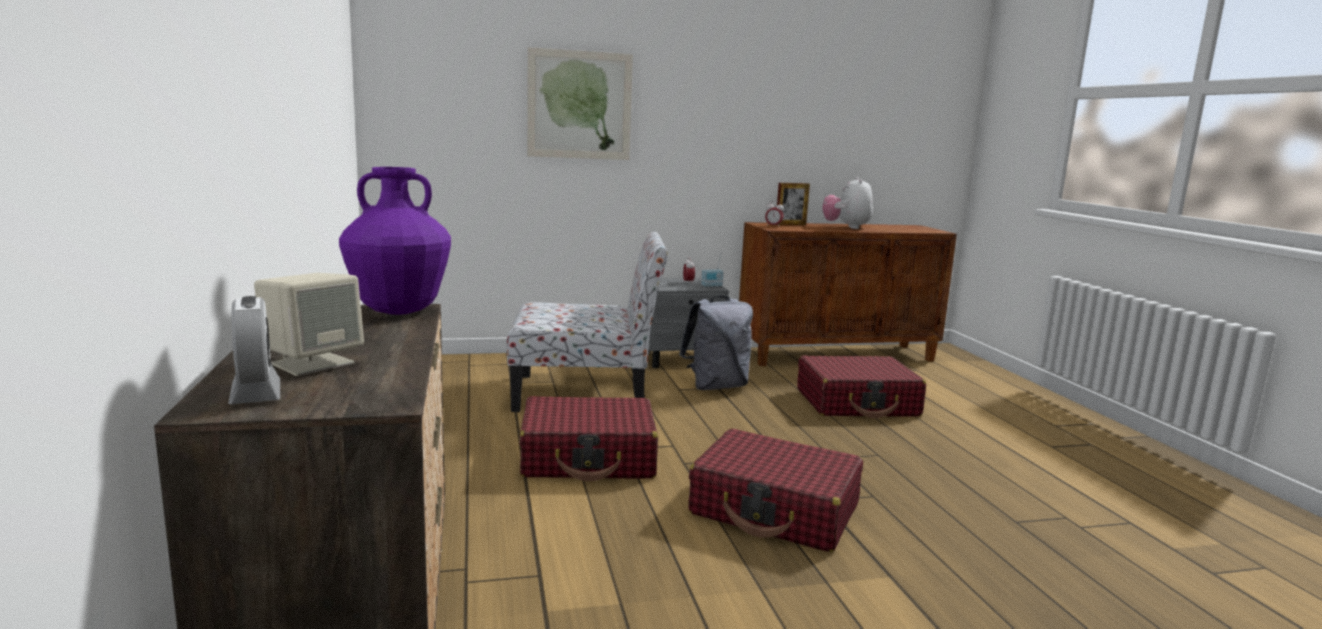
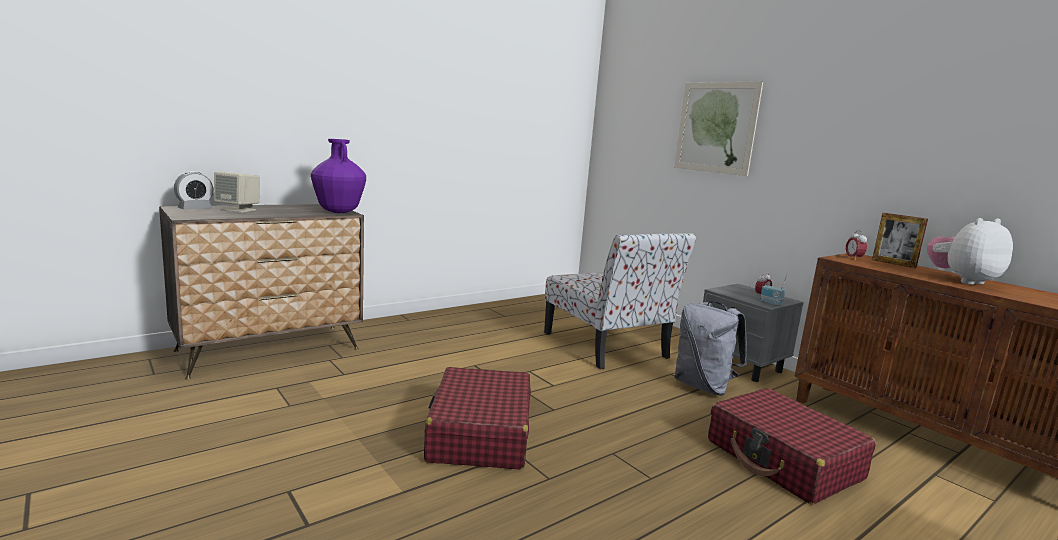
camera: 65 degrees right, 0 degrees up
red suitcase [519,396,658,481] -> none

